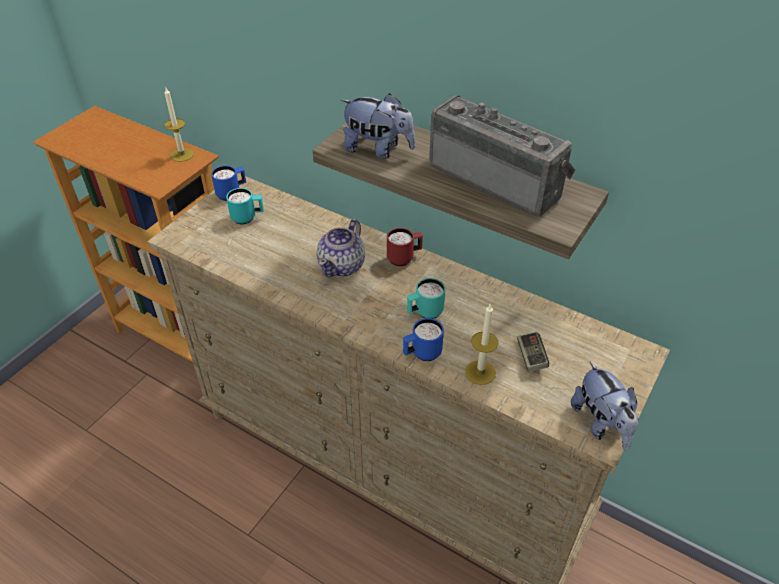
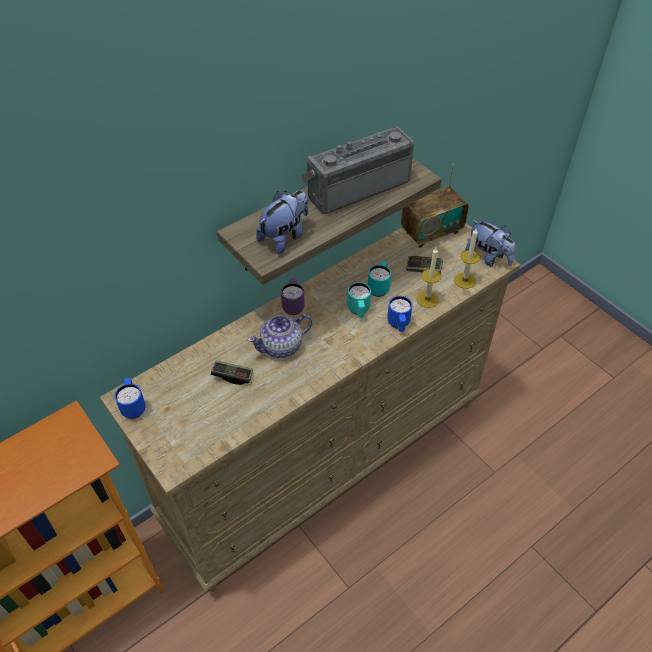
camera: 70 degrees left, 5 degrees up
candle [164,88,194,162] -> candle moved to [454,229,480,289]
turquoise mug [226,188,264,224] -> turquoise mug moved to [368,261,391,297]
teapot [317,219,365,277] -> teapot turned 105 degrees clockwise [247,314,312,358]
red mug [387,228,423,266] -> purple mug [281,278,305,315]
plush toy [571,362,639,451] -> plush toy turned 45 degrees clockwise [465,220,515,267]
none -> game controller [211,360,253,385]
none -> radio [401,164,469,248]

